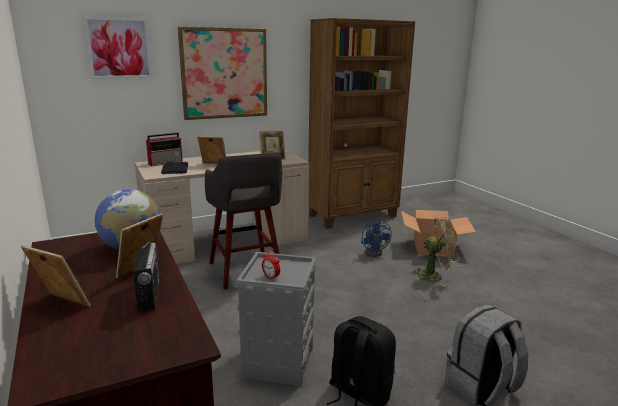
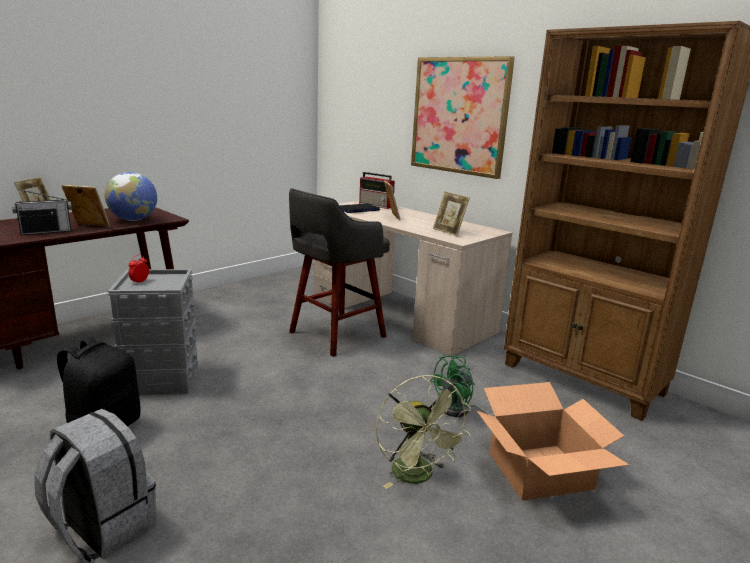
camera: 70 degrees right, 0 degrees up
picture [84,17,152,79] -> none
blue fan [361,218,392,257] -> green fan [429,355,494,417]

